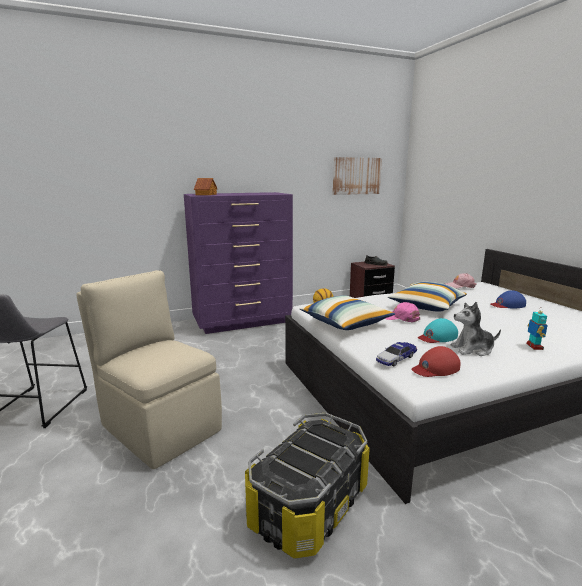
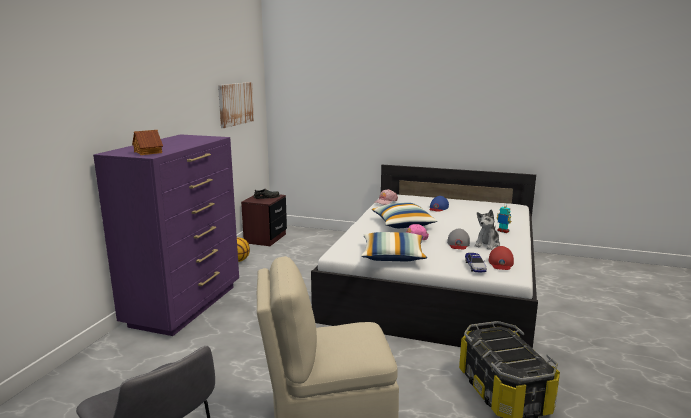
camera: 50 degrees left, 0 degrees up
turquoise cap [418,318,458,343] -> grey cap [447,229,470,249]

